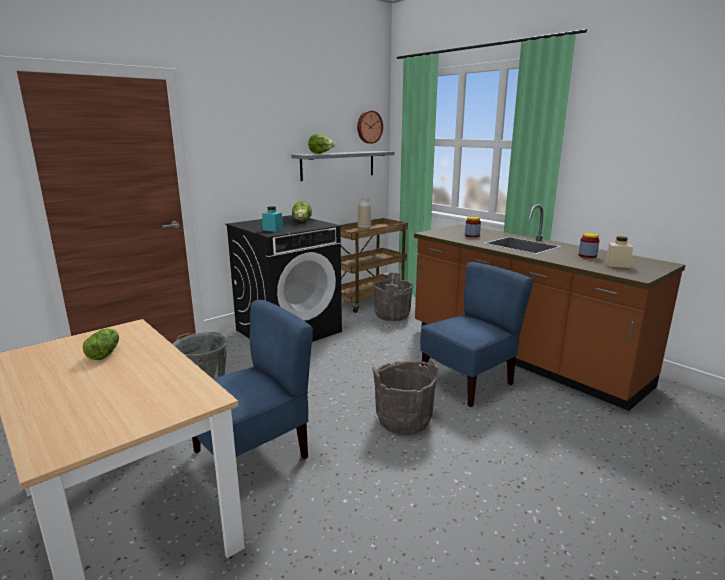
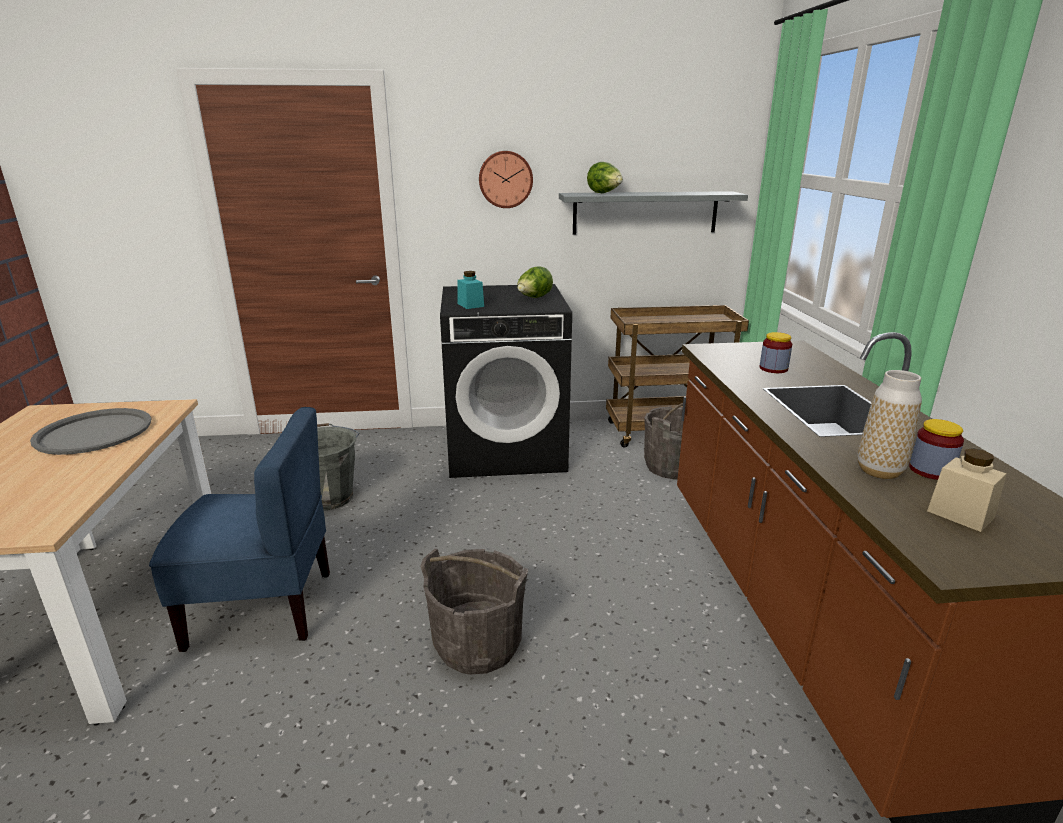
camera: 35 degrees right, 5 degrees up
lettuce [83,328,119,360] -> grey tray [30,408,151,455]
wall clock [357,110,383,144] -> wall clock moved to [479,151,533,208]
vase [358,198,371,230] -> vase moved to [857,370,922,479]
blue chair [420,262,534,407] -> none

